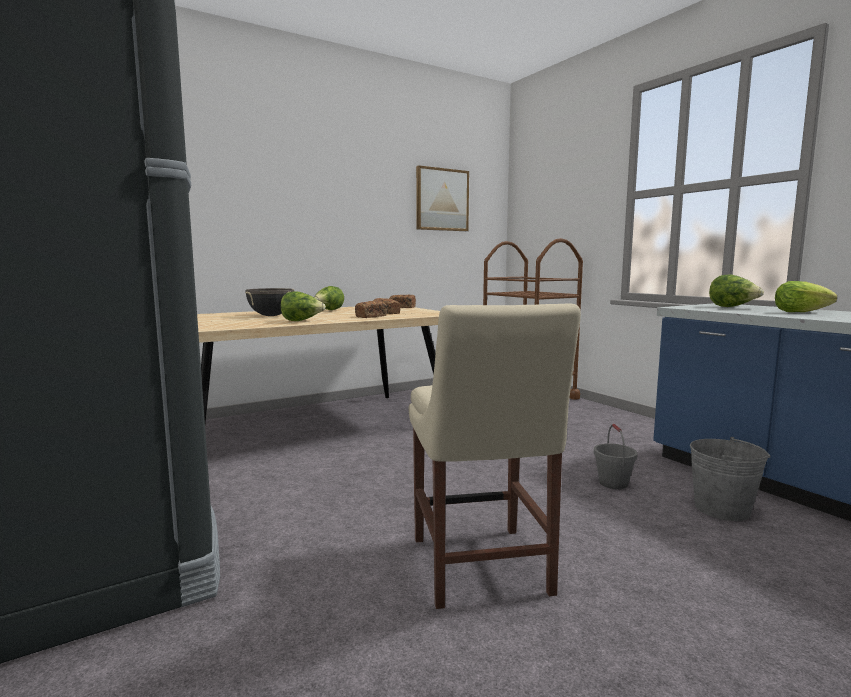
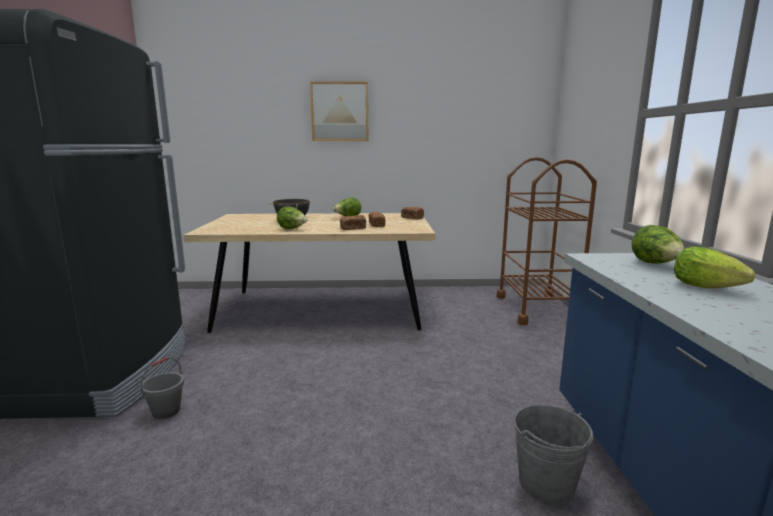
camera: 30 degrees right, 5 degrees up
beige chair [409,304,581,609] -> none
picture [416,165,469,231] -> picture moved to [310,81,369,141]
grey bucket [594,424,638,489] -> grey bucket moved to [140,357,184,419]

